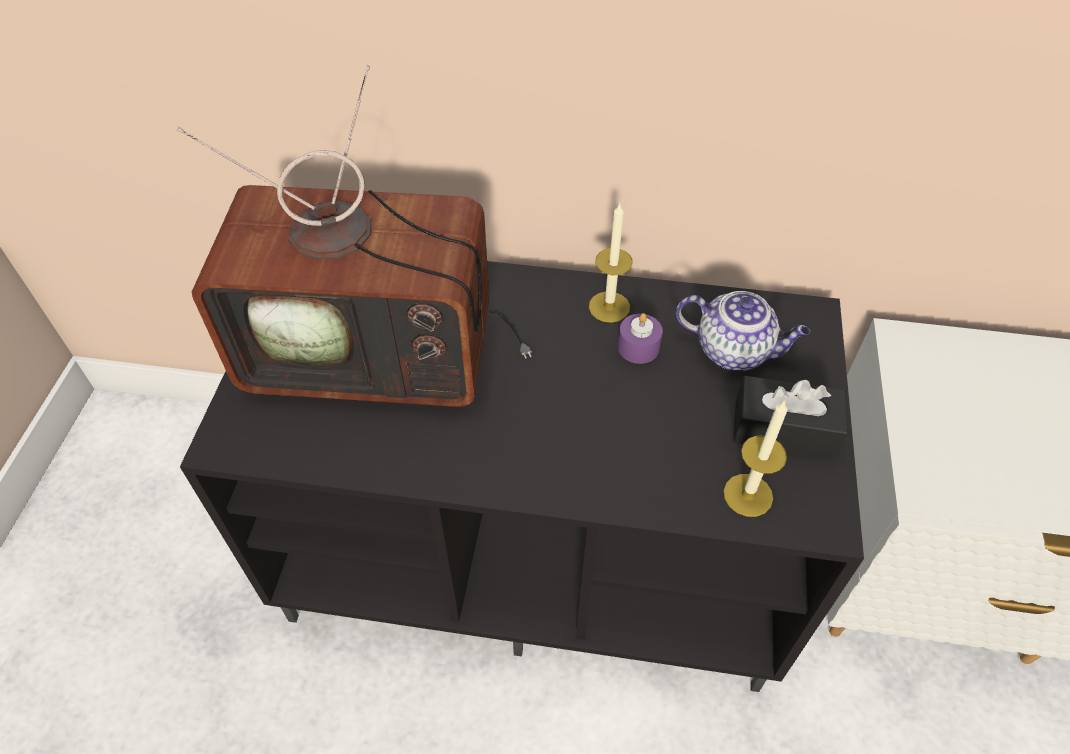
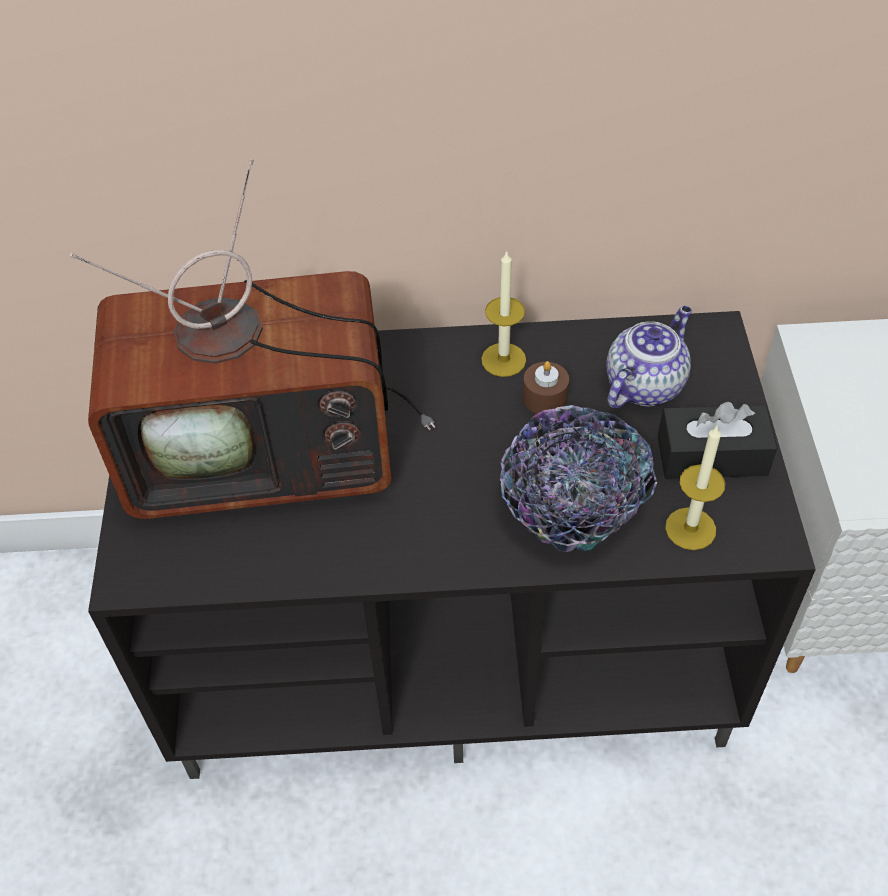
camera: 10 degrees left, 0 degrees up
purple candle [618,313,663,364] -> brown candle [523,361,569,414]
teapot [676,291,810,371] -> teapot turned 60 degrees counterclockwise [606,306,692,408]
none -> bowl [500,405,657,552]

